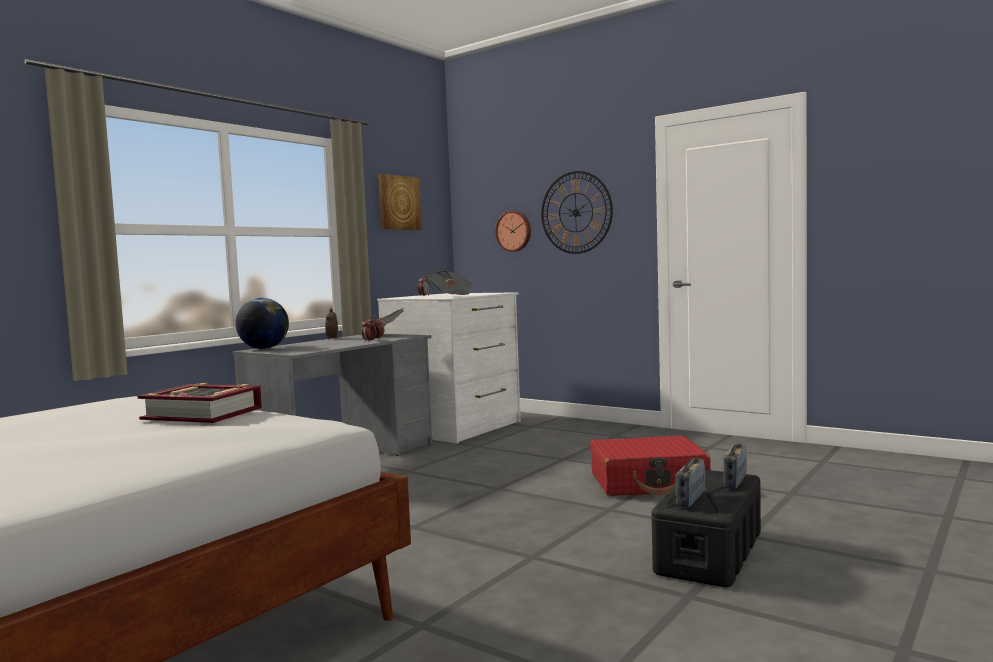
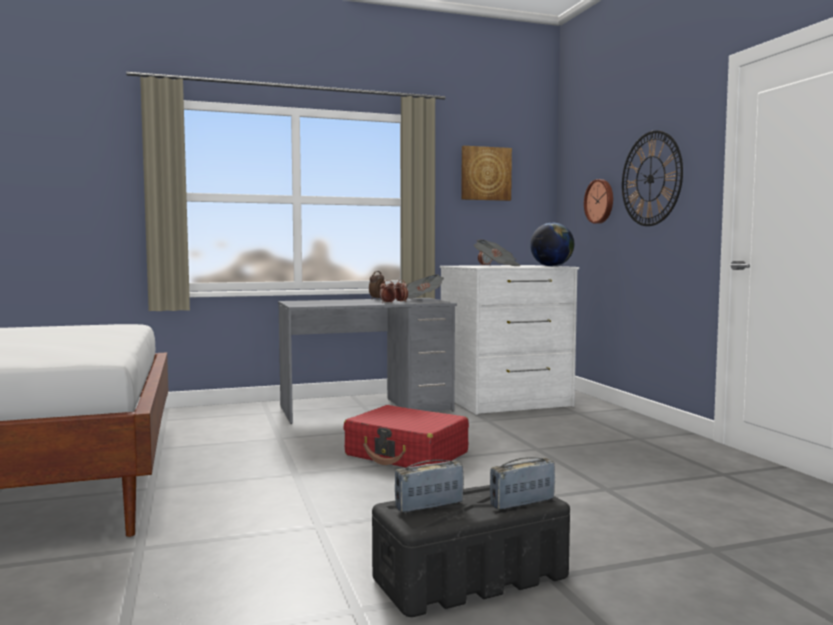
camera: 35 degrees right, 0 degrees up
book [138,383,262,423] -> none
globe [235,298,289,349] -> globe moved to [530,223,574,266]
red suitcase [590,436,711,496] -> red suitcase moved to [343,405,469,468]

